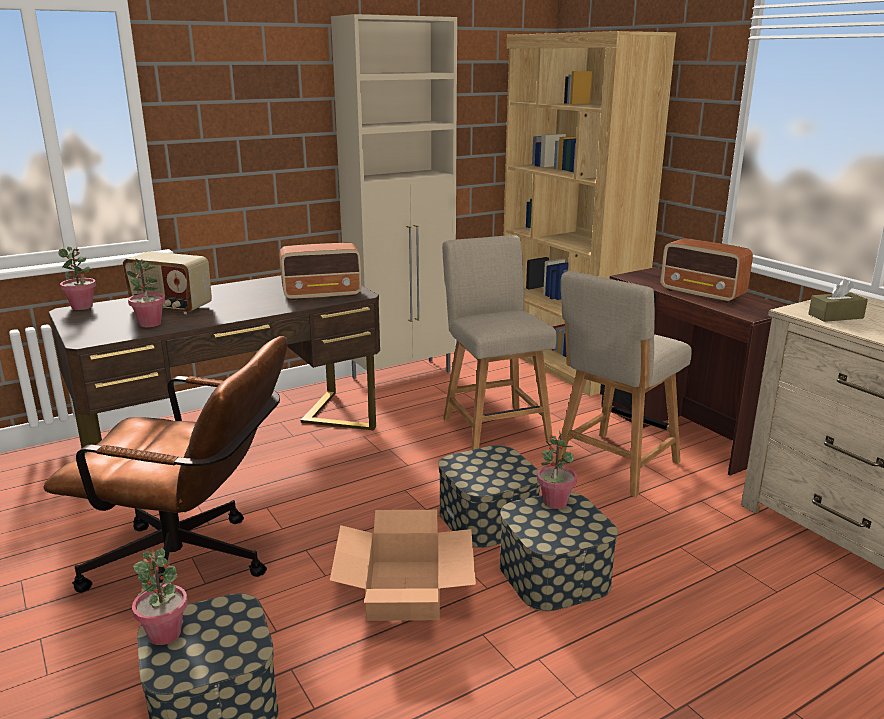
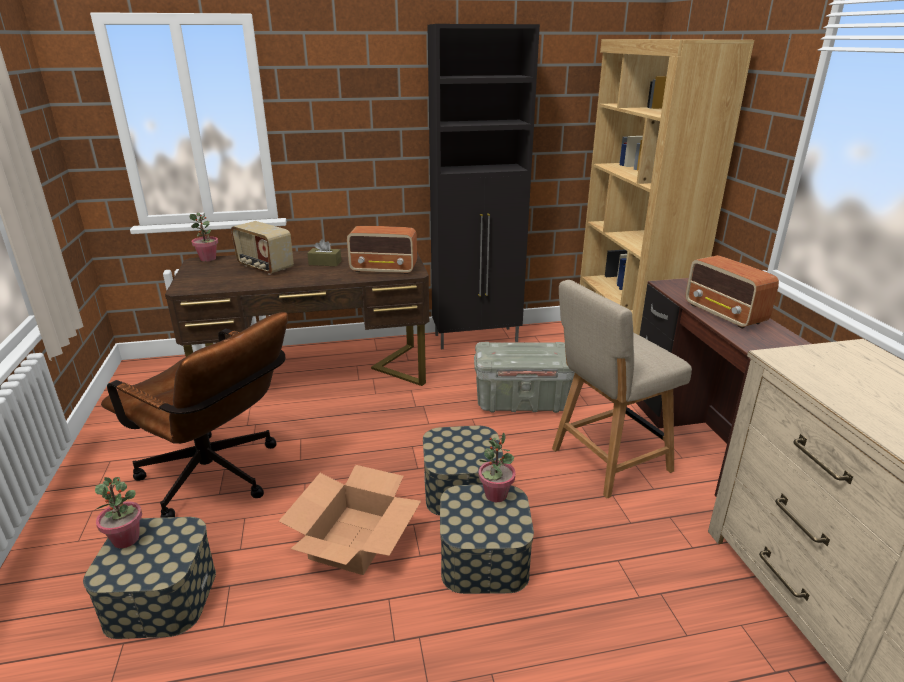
camera: 20 degrees right, 5 degrees up
potted plant [126,259,165,327] -> none
beige cabinet [331,14,457,379] -> black cabinet [427,24,540,349]
beige chair [442,235,557,450] -> grey storage box [474,342,575,413]
brown tissue box [808,279,868,322] -> brown tissue box moved to [307,239,341,266]

